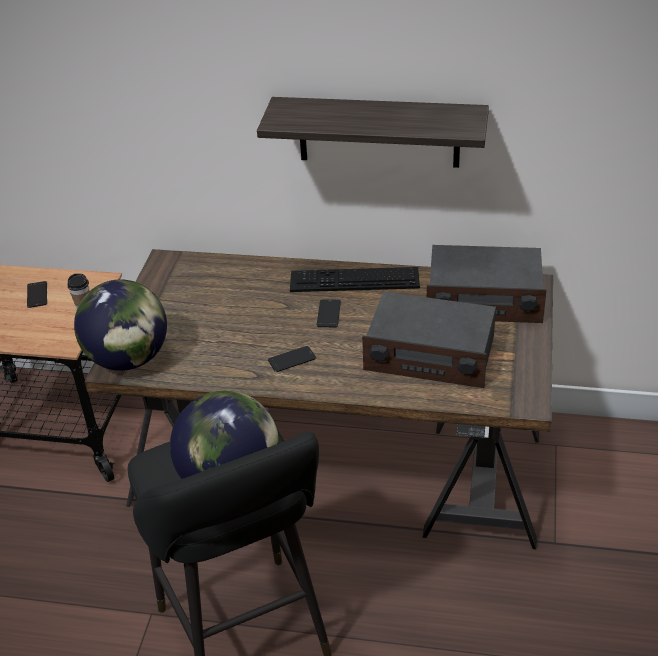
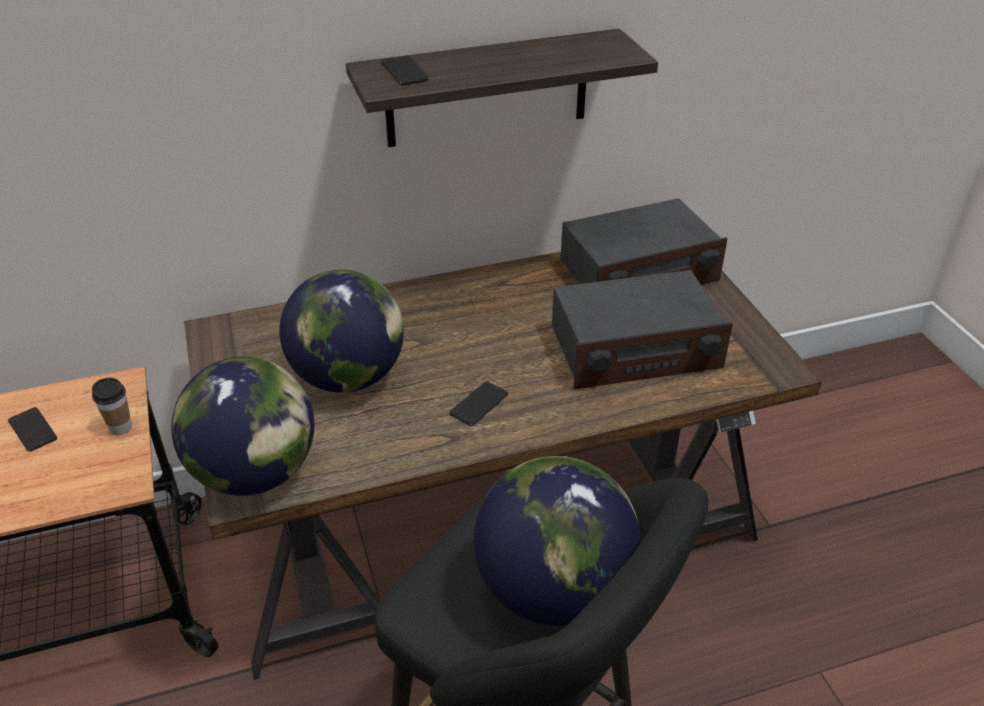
camera: 30 degrees left, 0 degrees up
keyboard [290,267,420,292] -> none
phone [317,299,341,327] -> phone moved to [381,56,429,85]
none -> globe [279,270,404,393]

